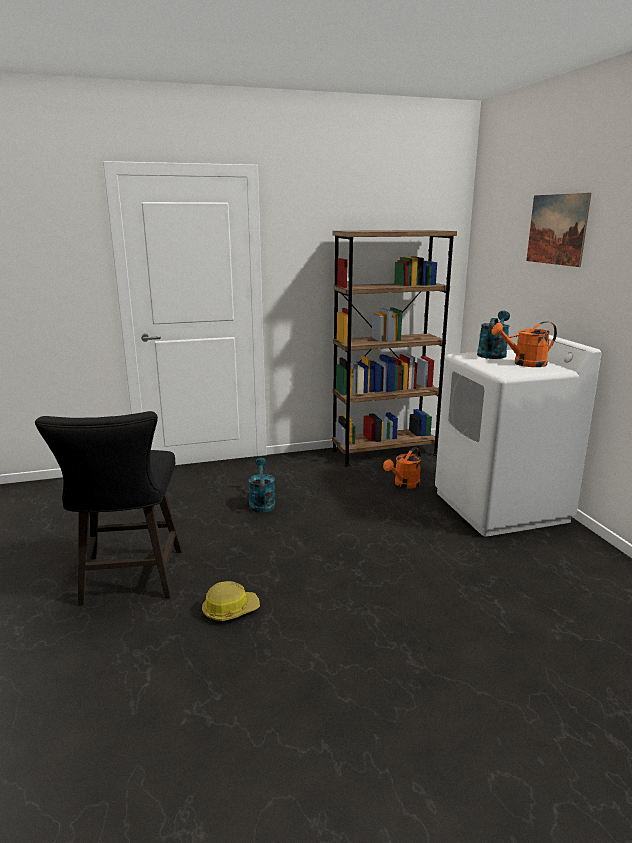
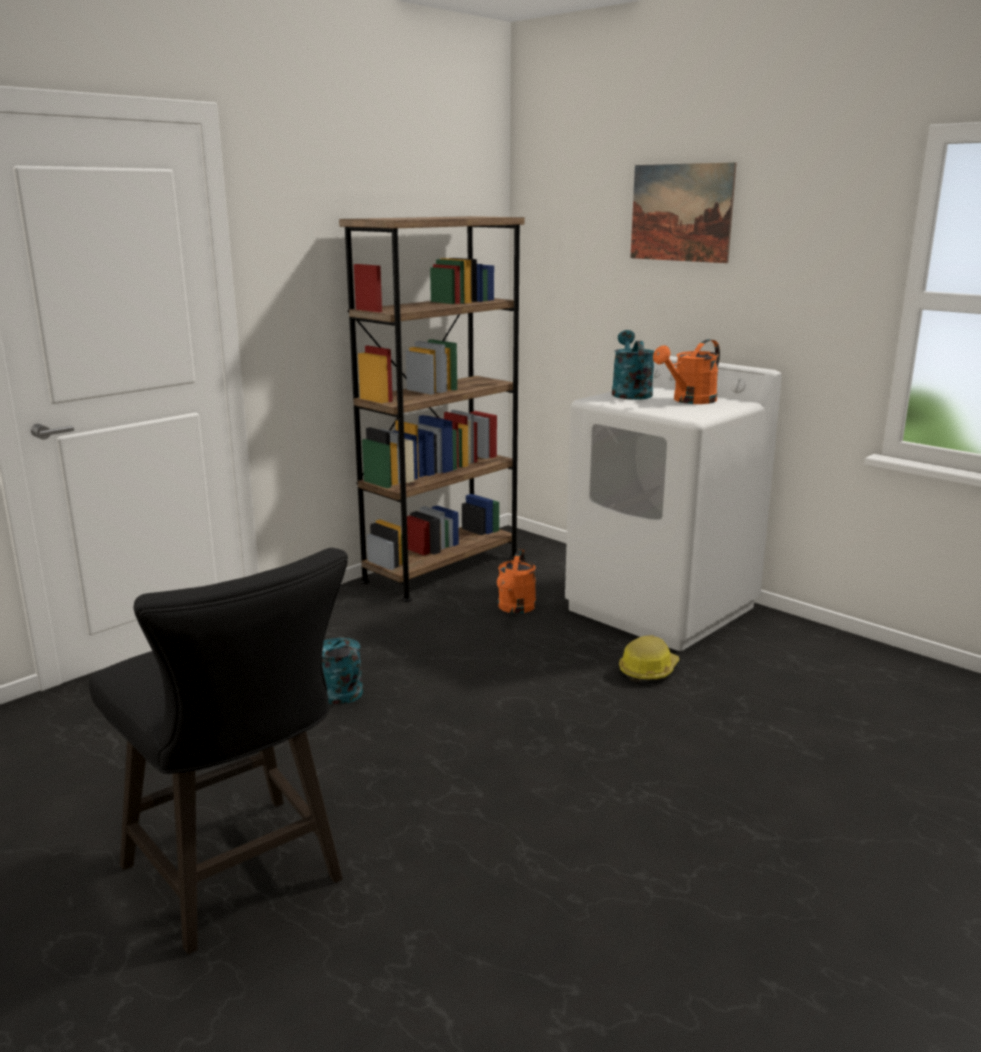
camera: 30 degrees left, 0 degrees up
hard hat [202,581,260,621] -> hard hat moved to [619,635,680,683]

